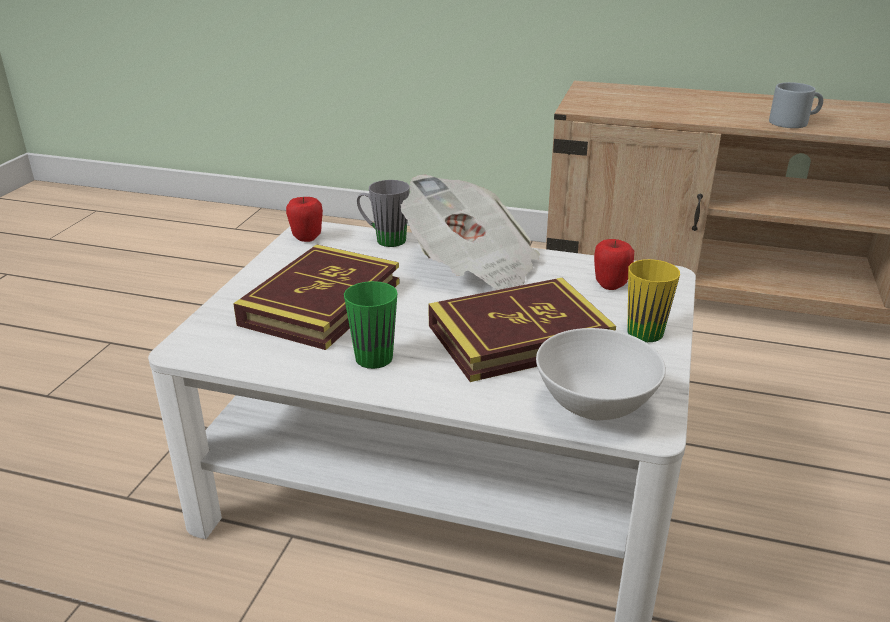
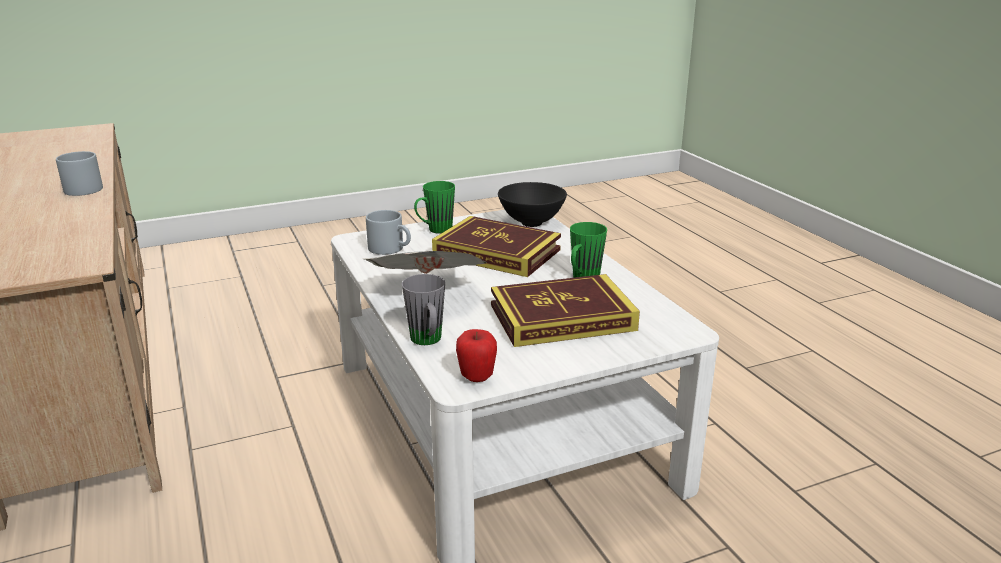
camera: 130 degrees left, 5 degrees down
white bowl [536,328,666,421] -> black bowl [498,182,567,227]
apple [594,239,634,290] -> grey mug [366,210,411,255]
yellow mug [627,259,680,342] -> green mug [414,181,455,234]

